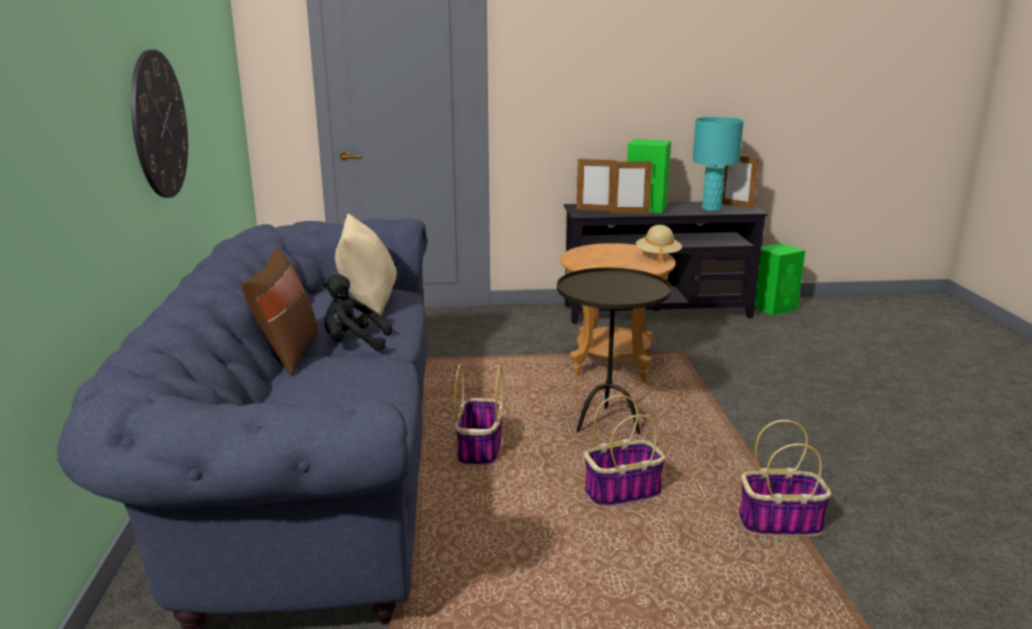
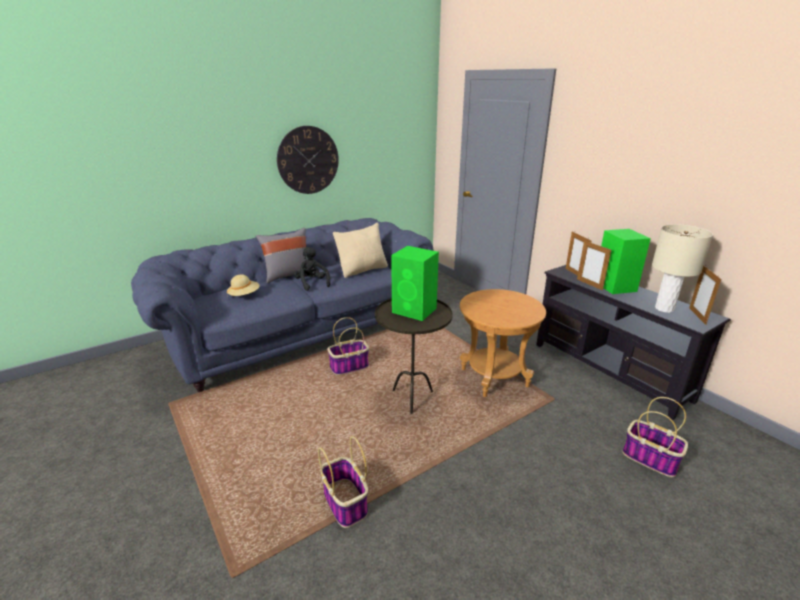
camera: 60 degrees right, 5 degrees up
brown pillow [242,249,318,375] -> grey pillow [256,228,306,283]
basket [584,395,666,507] -> basket moved to [623,397,688,477]
beige hat [636,225,682,263] -> beige hat moved to [227,274,259,296]
turquoise table lamp [692,117,744,211] -> beige table lamp [652,224,713,313]
green speaker [755,243,806,316] -> green speaker moved to [391,246,439,321]

